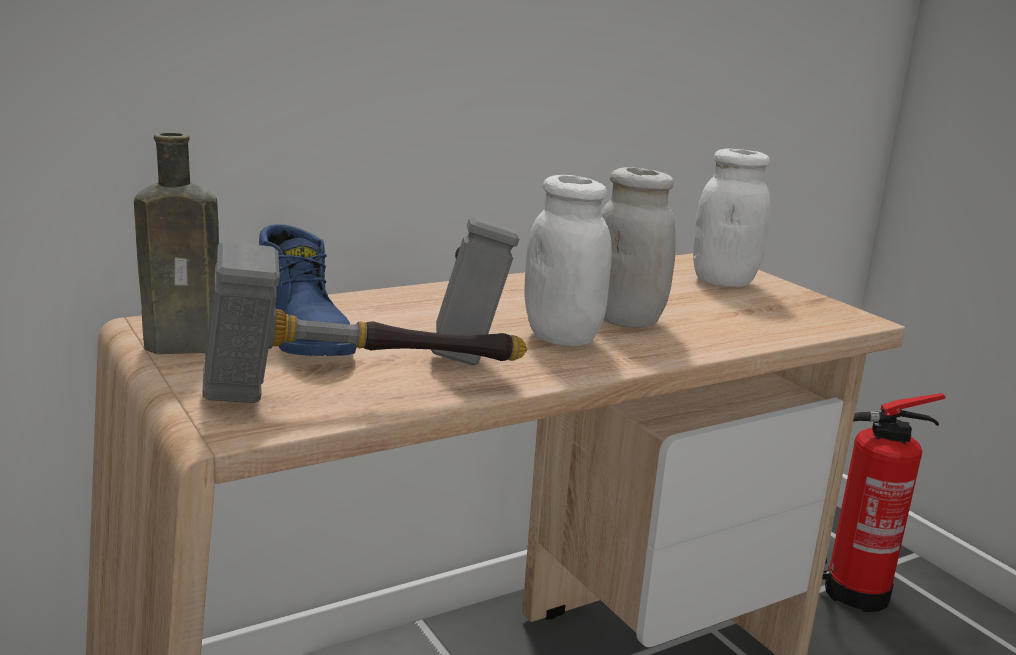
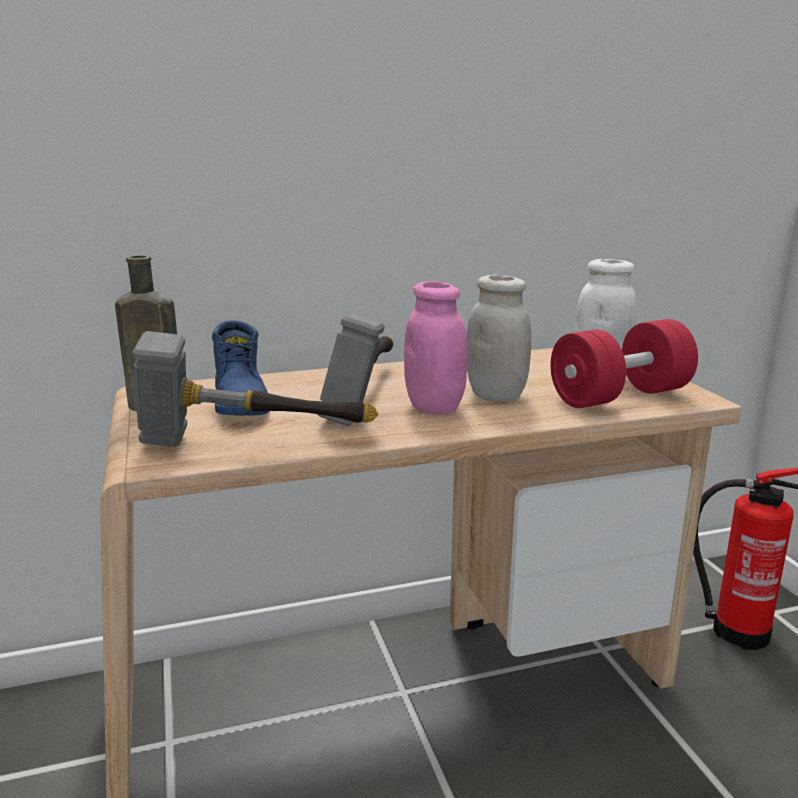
camera: 15 degrees right, 0 degrees up
white jar [524,175,612,346] -> pink jar [404,281,468,414]
none -> red dumbbell [550,319,698,408]

